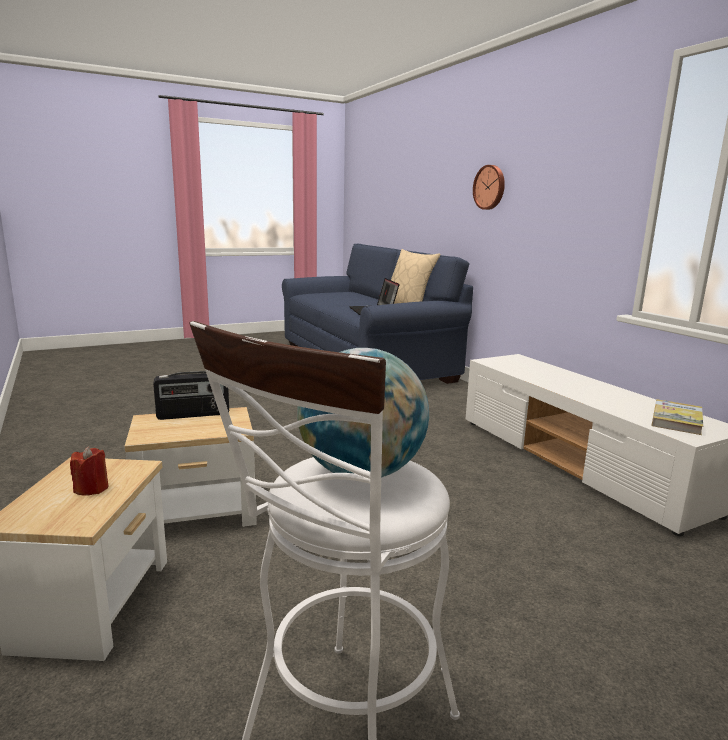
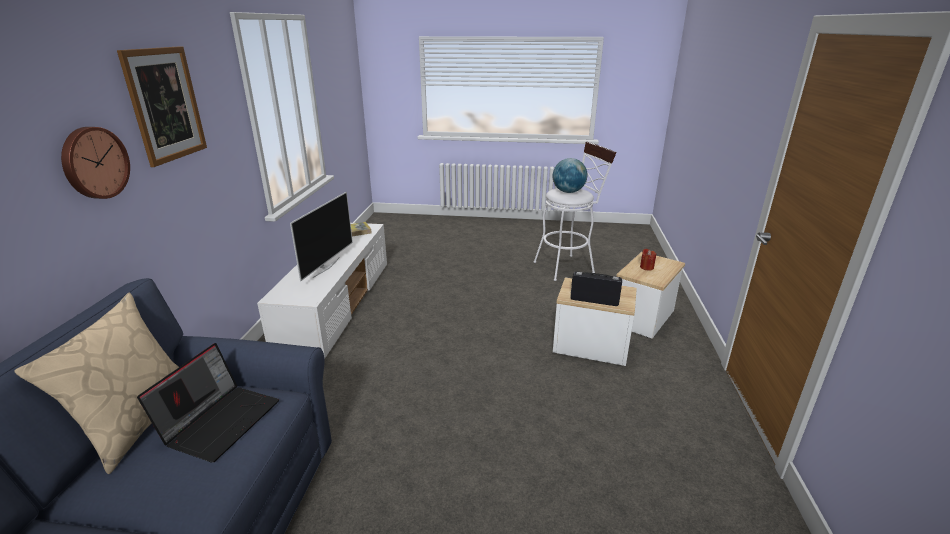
camera: 145 degrees left, 10 degrees up
none -> picture [117,46,207,167]
none -> television [290,192,353,281]

